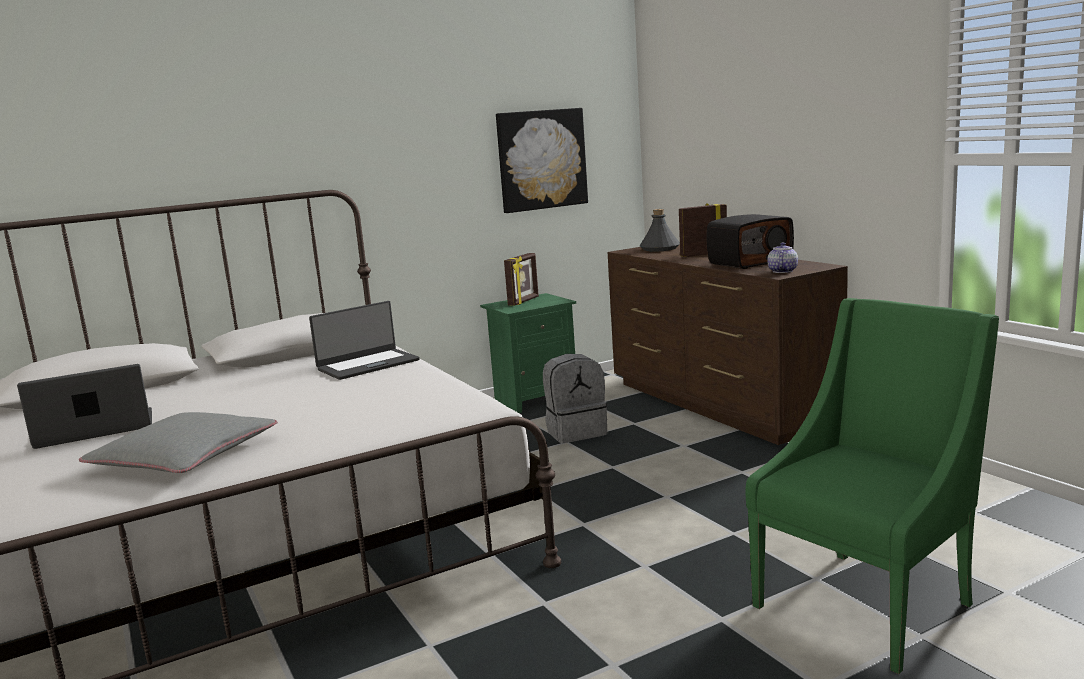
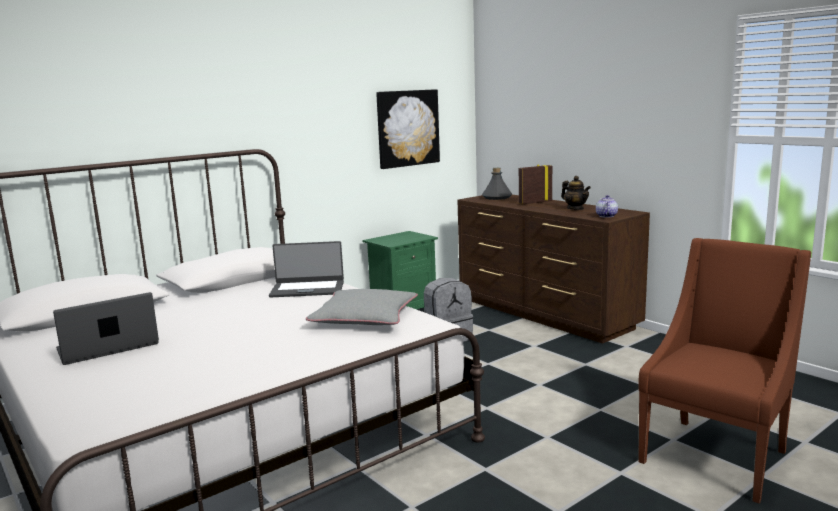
camera: 10 degrees left, 0 degrees up
grey pillow [79,412,278,473] -> grey pillow moved to [306,289,418,325]
laptop [309,301,420,380] -> laptop turned 45 degrees clockwise [269,241,344,298]
picture frame [504,253,539,306] -> none
radio [707,214,794,269] -> teapot [561,176,591,210]
green armchair [745,298,999,674] -> brown armchair [638,238,811,504]

